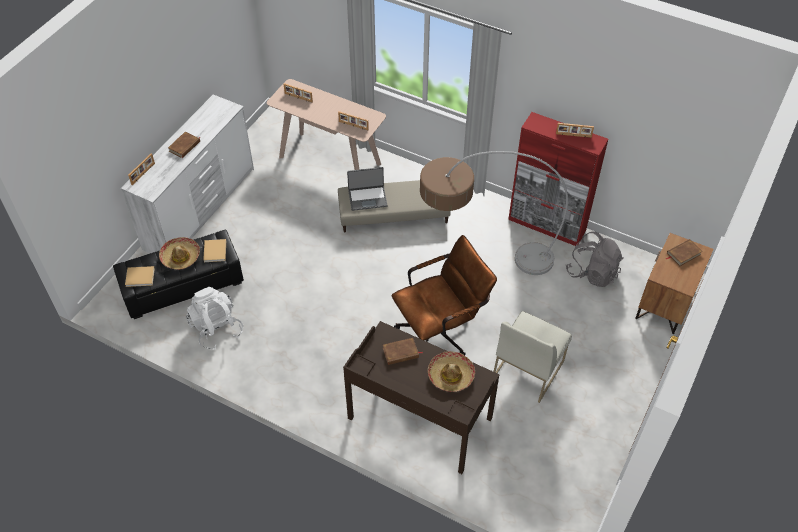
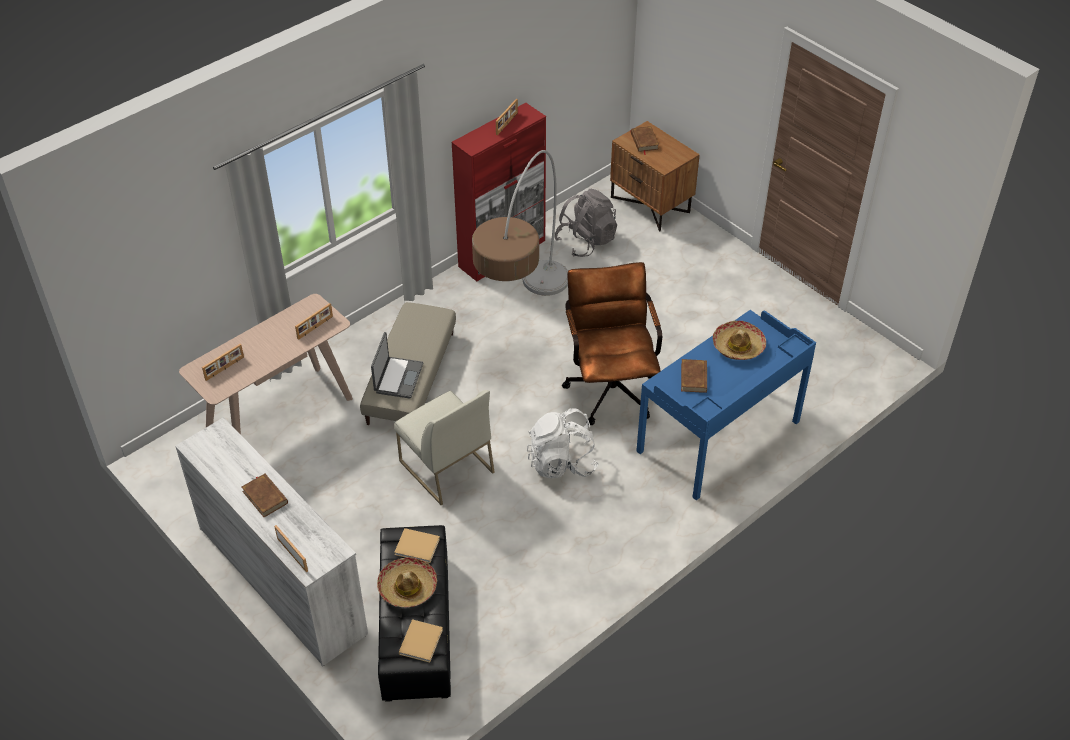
camera: 70 degrees left, 5 degrees down
white backpack [186,287,243,350] -> white backpack moved to [527,408,599,478]
brown desk [343,321,499,474] -> blue desk [636,310,816,500]
white chair [493,311,572,403] -> white chair moved to [394,390,495,505]

